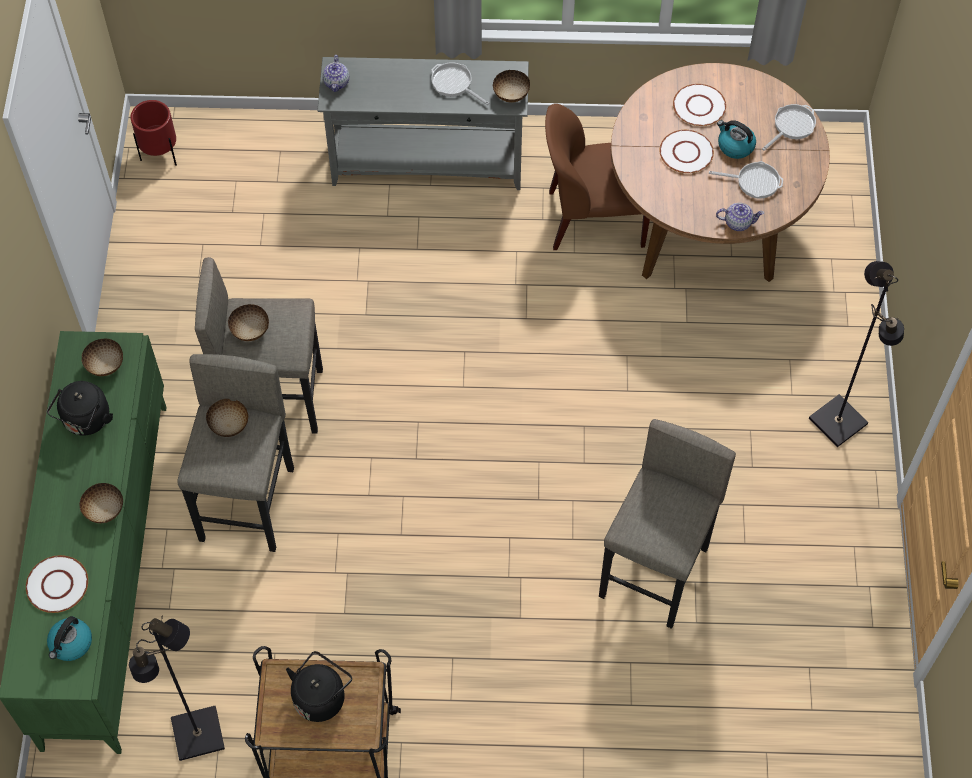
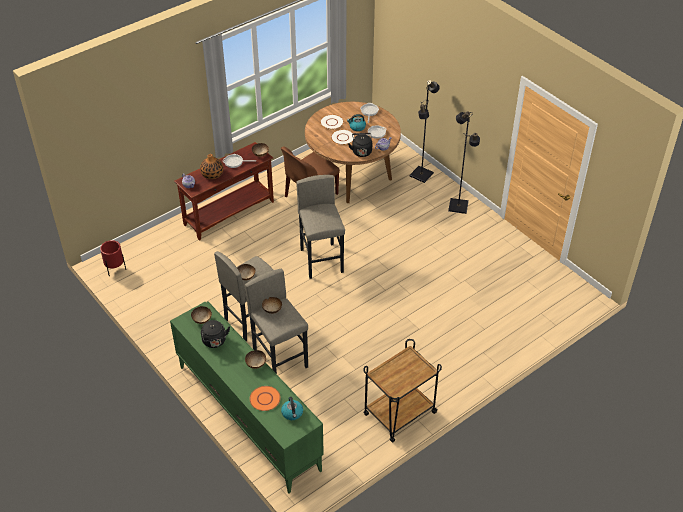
camera: 40 degrees left, 15 degrees down
white plate [26,555,88,613] -> orange plate [250,386,281,411]
black floor lamp [129,615,225,761] -> black floor lamp moved to [410,80,440,183]
black kettle [286,651,352,722] -> black kettle moved to [348,133,372,157]
grey console table [317,57,529,190] -> brown console table [174,142,274,241]
grey stool [599,419,736,629] -> grey stool moved to [296,175,345,279]
none -> vase [200,154,223,179]

